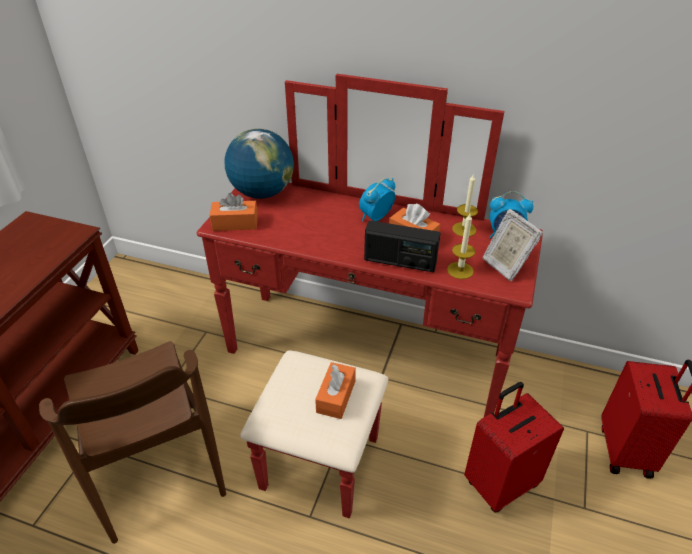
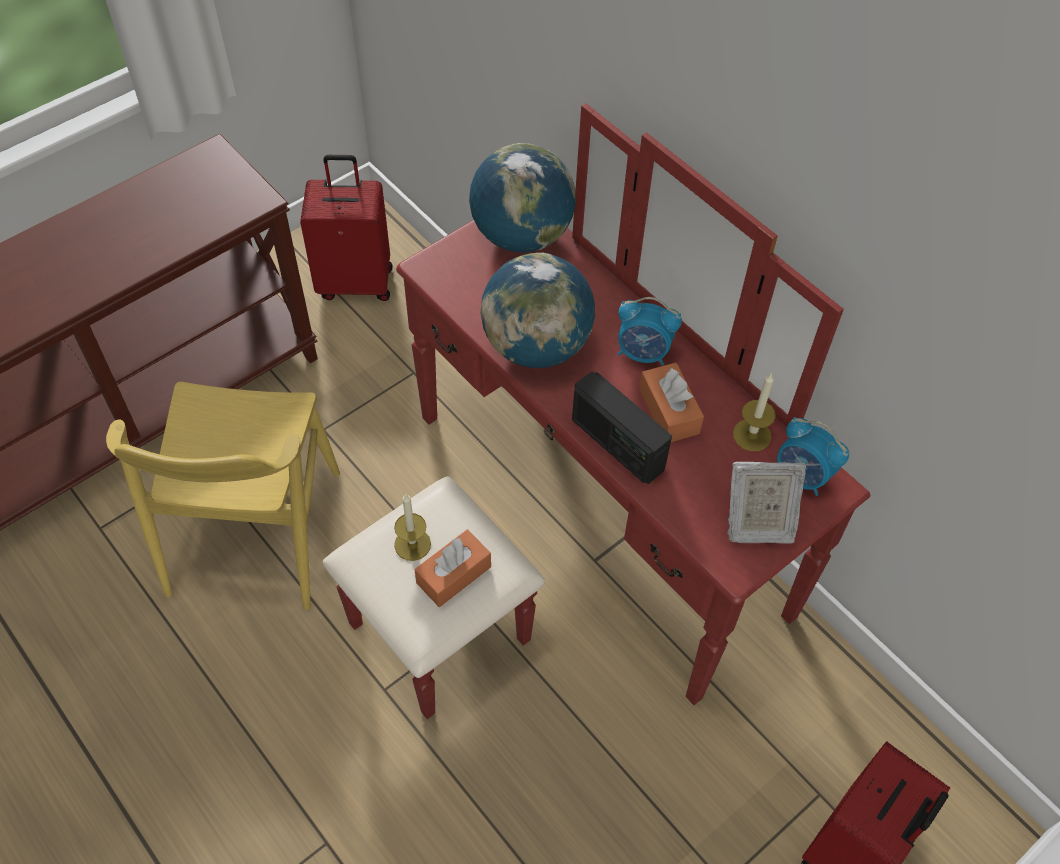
camera: 30 degrees right, 15 degrees up
brown chair [39,341,226,544] -> yellow chair [106,382,340,610]
orange tissue box [210,193,258,231] -> none
alarm clock [359,178,395,221] -> alarm clock turned 150 degrees counterclockwise [617,297,682,365]
candle [447,213,475,279] -> candle moved to [394,494,431,561]
red suitcase [464,382,564,513] -> red suitcase moved to [300,155,392,301]
picture frame [482,209,543,281] -> picture frame turned 90 degrees counterclockwise [728,462,806,544]
none -> globe [481,252,595,368]

